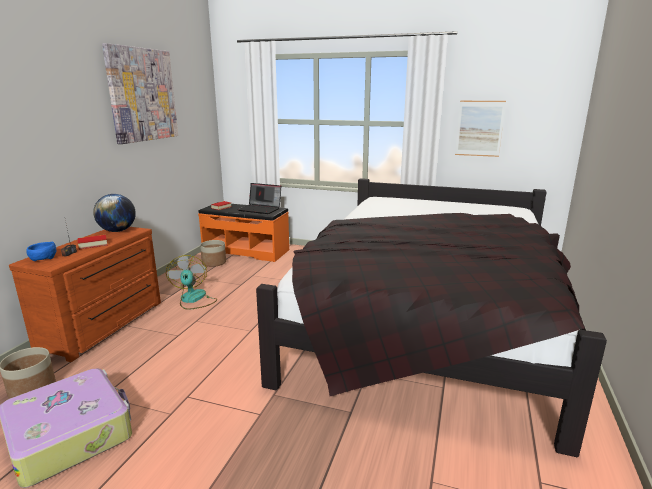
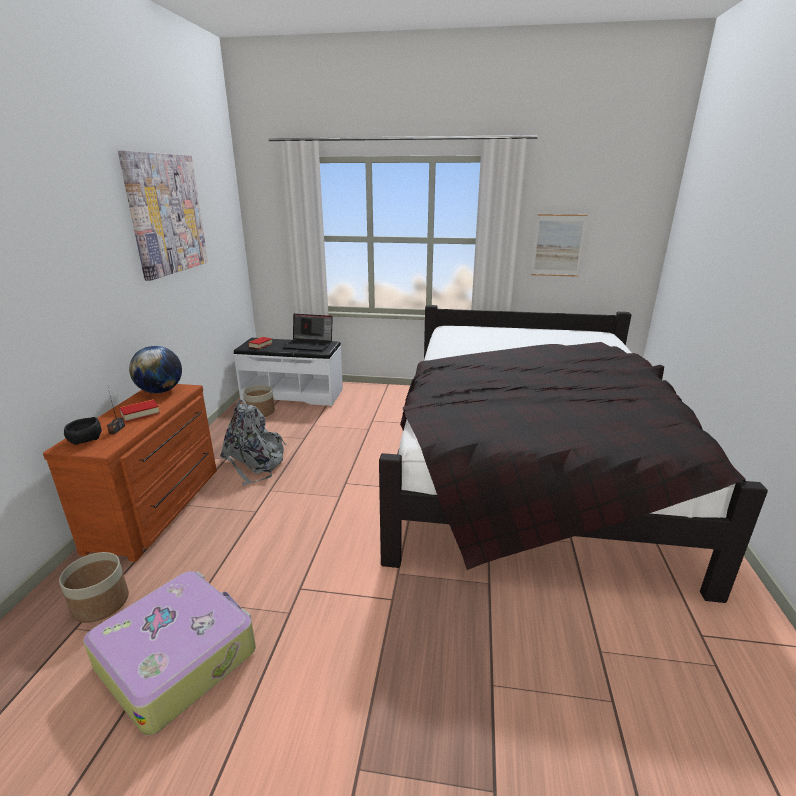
camera: 10 degrees left, 5 degrees up
blue bowl [26,242,56,261] -> black bowl [64,417,102,445]
fan [166,255,217,310] -> grey backpack [220,400,287,485]
orange bench [198,202,289,262] -> white bench [233,338,343,406]

